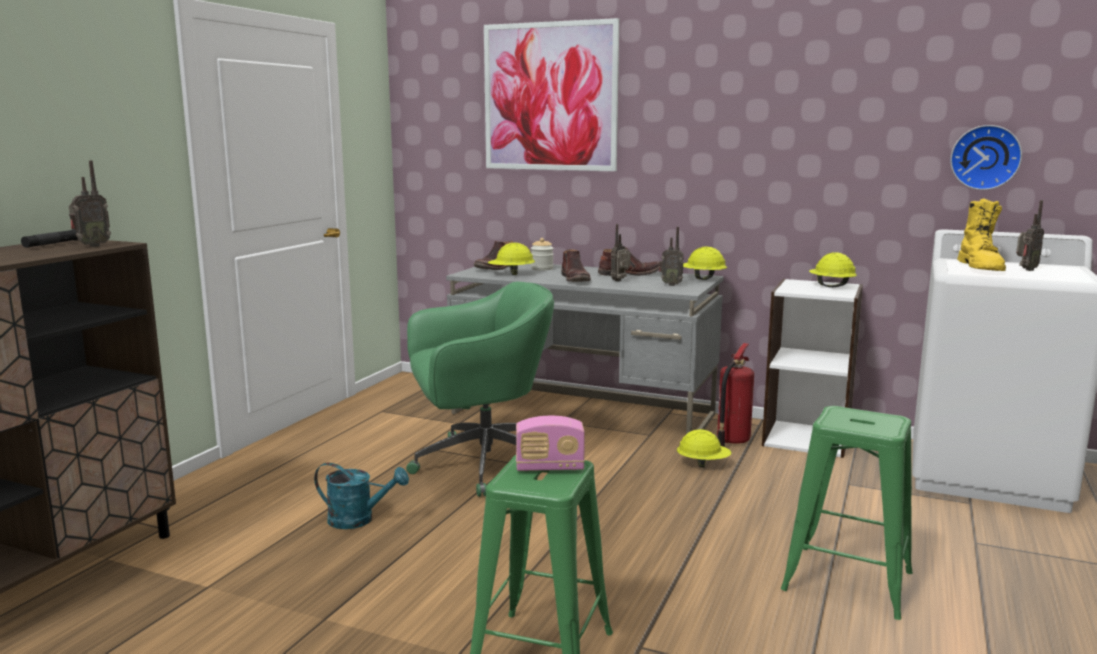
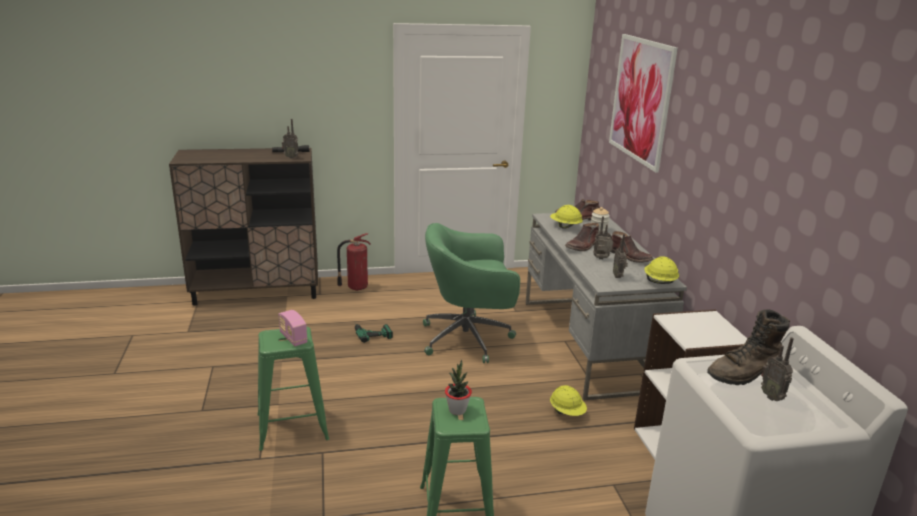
camera: 55 degrees right, 10 degrees up
turquoise watering can [314,462,409,529] -> power drill [355,323,393,343]
green office chair [406,282,554,497] -> green office chair turned 135 degrees clockwise [423,223,520,363]
fire extinguisher [717,343,754,447] -> fire extinguisher moved to [337,233,371,291]
yellow hard hat [809,252,857,287] -> none
wall clock [950,125,1022,190] -> none
yellow boot [957,198,1006,271] -> brown boot [707,309,790,385]
radio [1016,200,1044,271] -> radio turned 45 degrees clockwise [761,337,794,401]
none -> potted plant [445,360,472,415]

